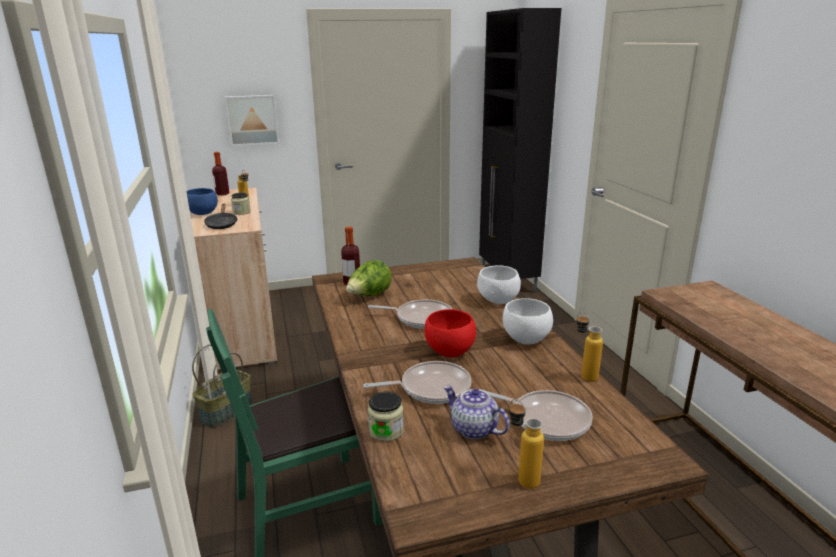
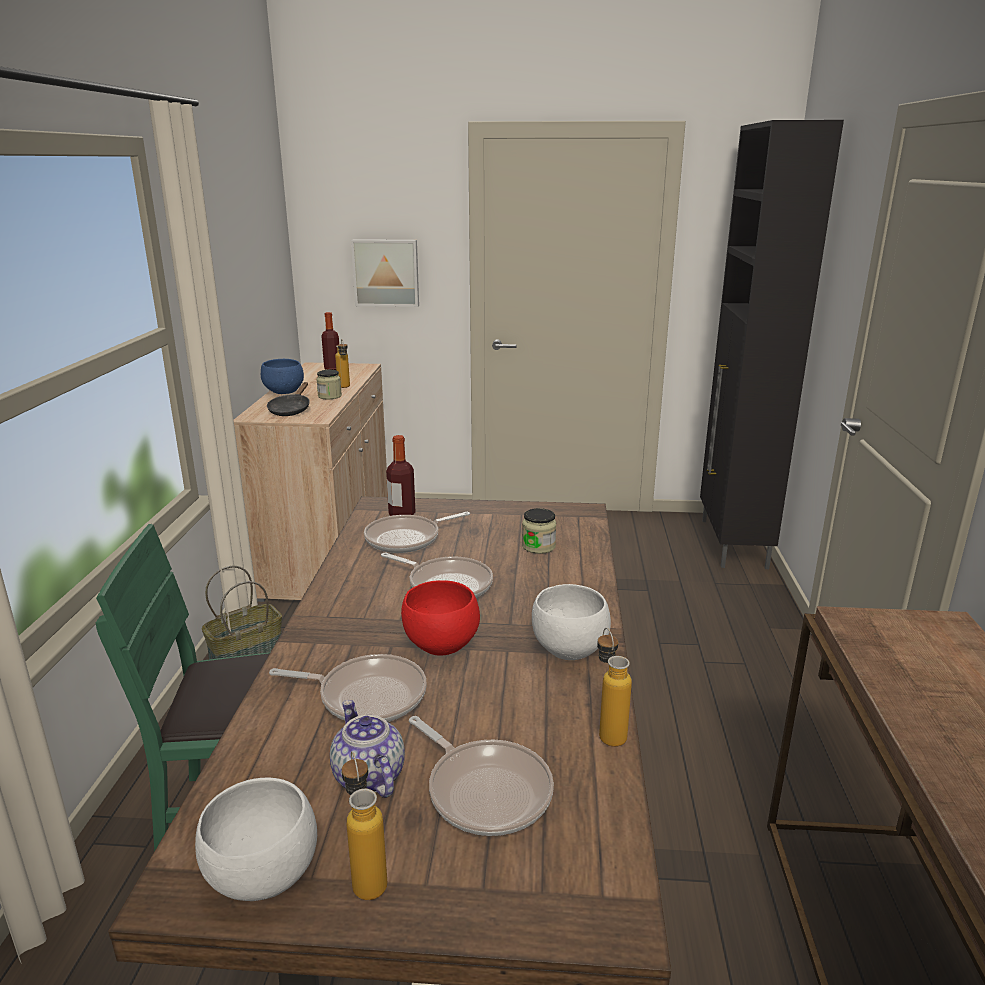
camera: 20 degrees right, 0 degrees up
lettuce [346,260,392,296] -> frying pan [364,512,470,553]
jar [368,392,404,442] -> jar moved to [522,508,556,554]
white bowl [477,265,521,304] -> white bowl moved to [195,777,317,901]

